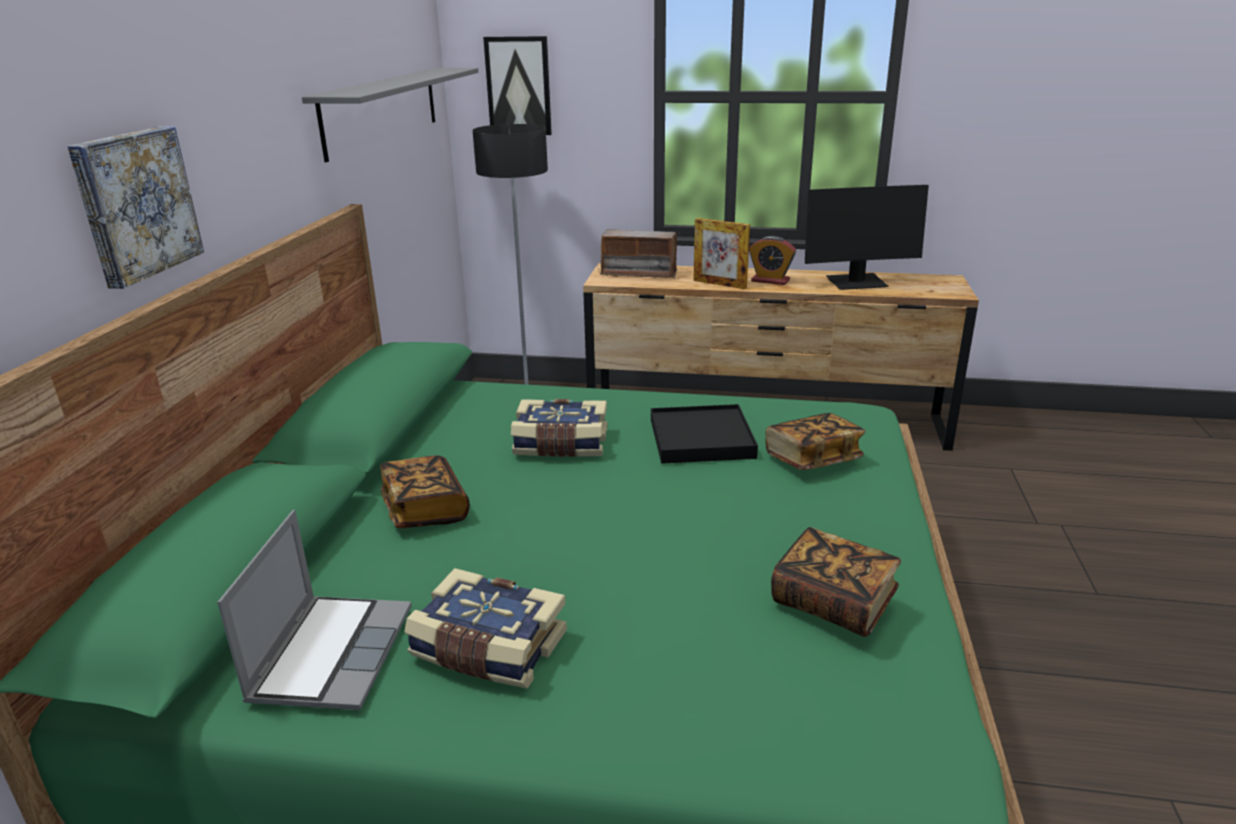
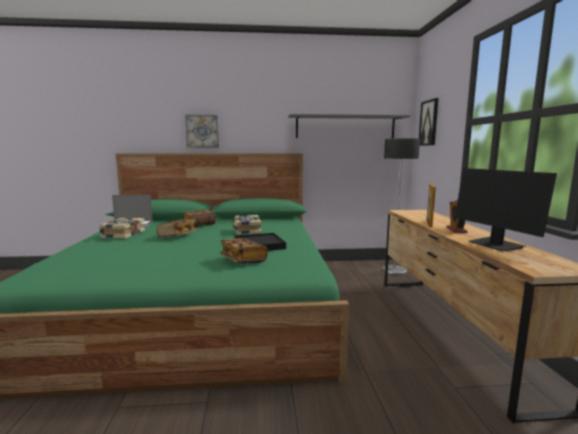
camera: 75 degrees right, 15 degrees down
radio [597,229,678,278] -> none
book [771,527,901,637] -> book moved to [156,219,197,237]

